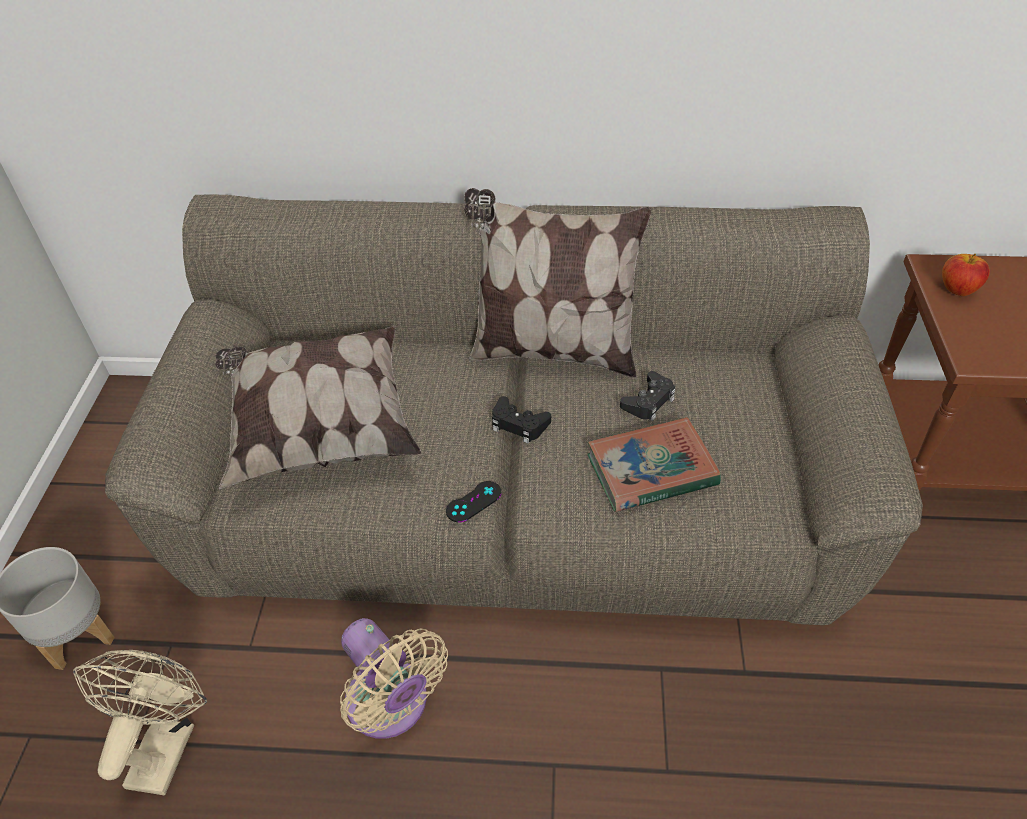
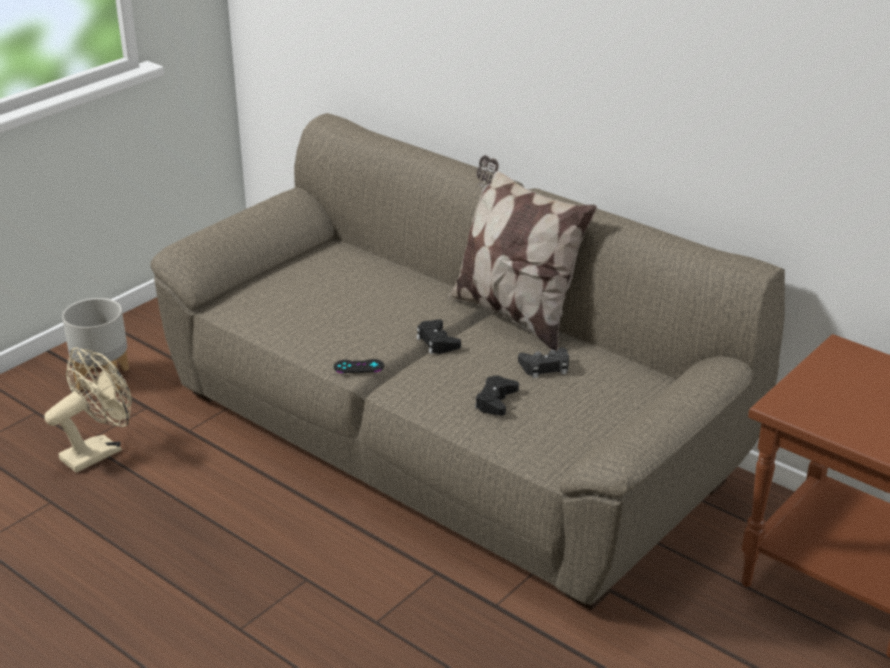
camera: 35 degrees right, 15 degrees down
pillow [215,326,421,489] -> none
beige fan [340,618,448,739] -> none
book [587,417,721,512] -> black game controller [475,376,519,416]
apple [942,254,990,296] -> none

